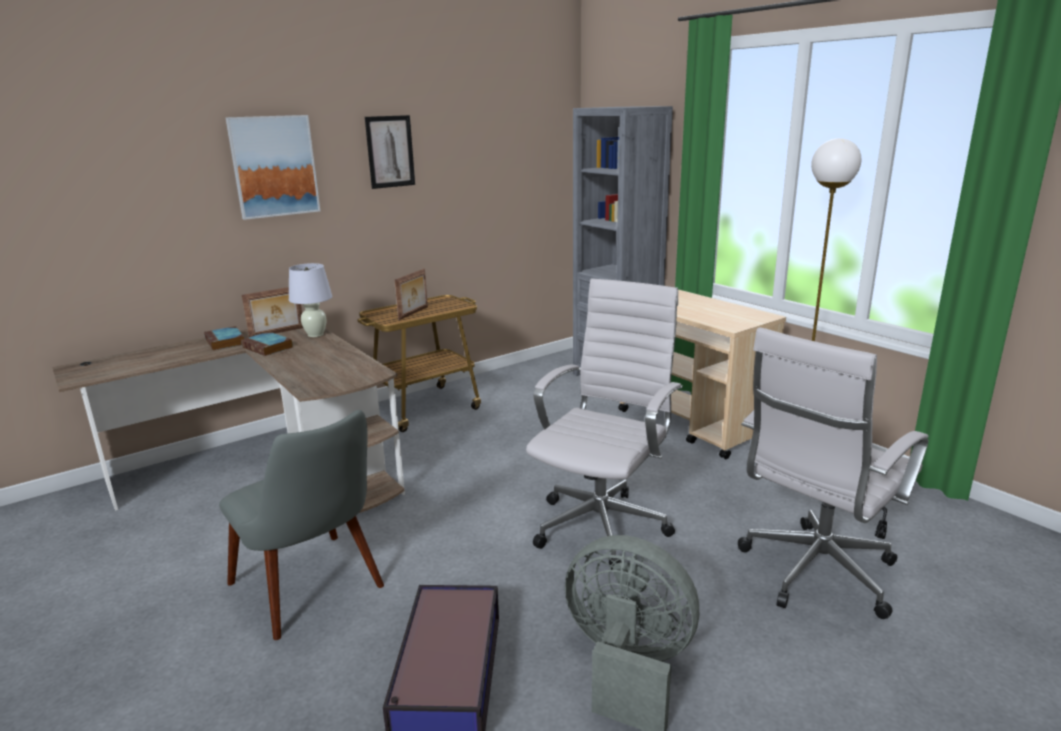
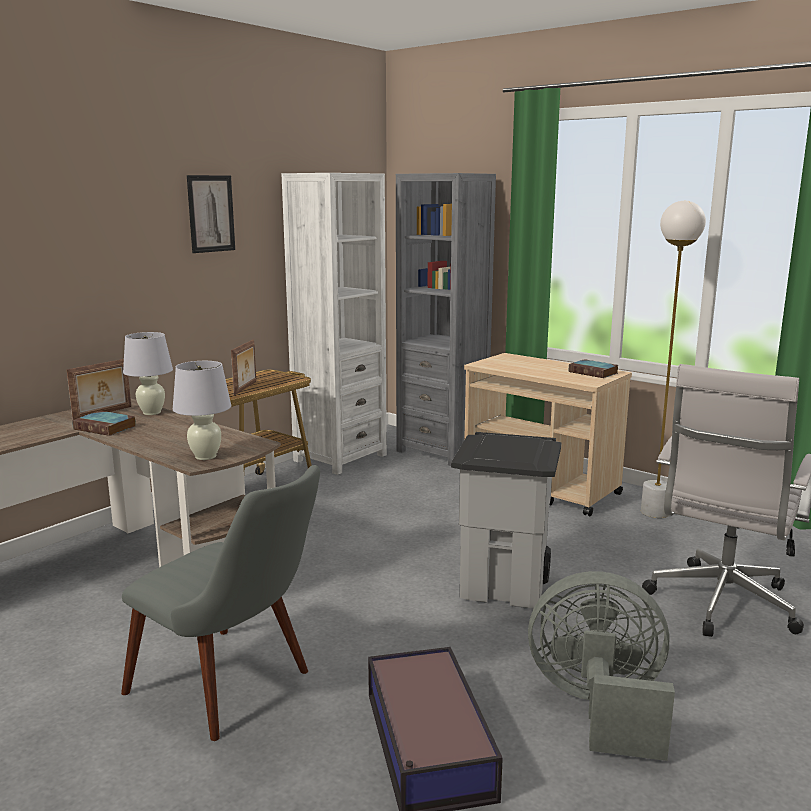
camera: 15 degrees left, 5 degrees down
book [204,326,245,350] -> book moved to [569,359,618,378]
picture [225,115,320,220] -> none
white office chair [526,278,683,570] -> grey trash can [451,432,562,608]
none -> white table lamp [173,361,231,460]
none -> white bookcase [281,173,387,475]

